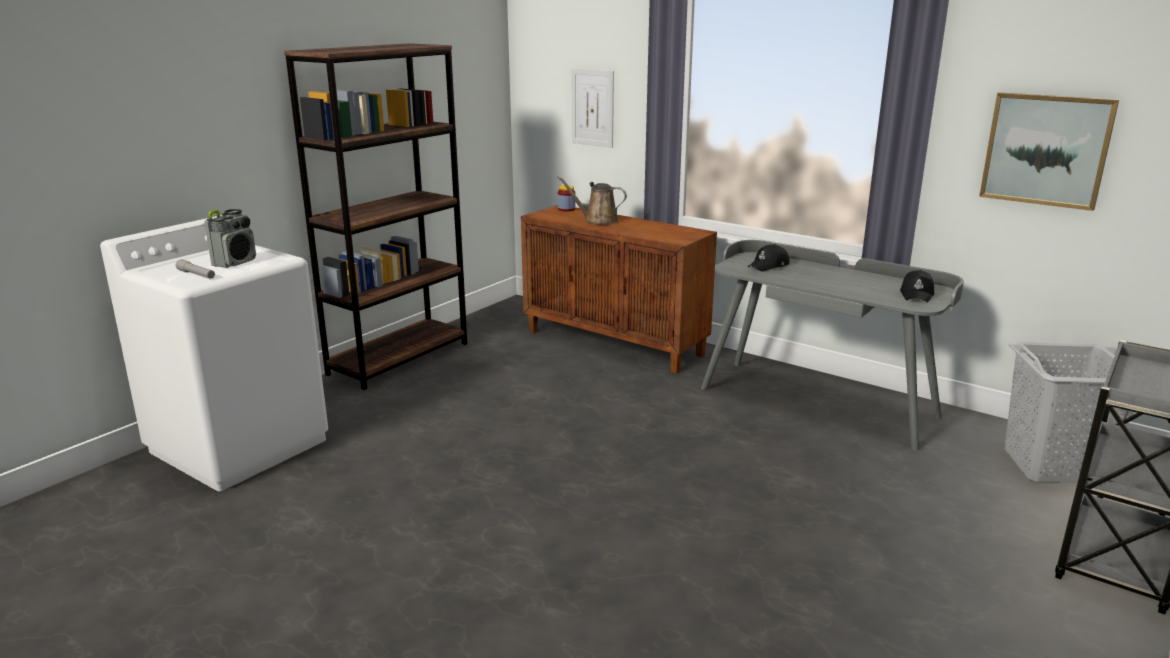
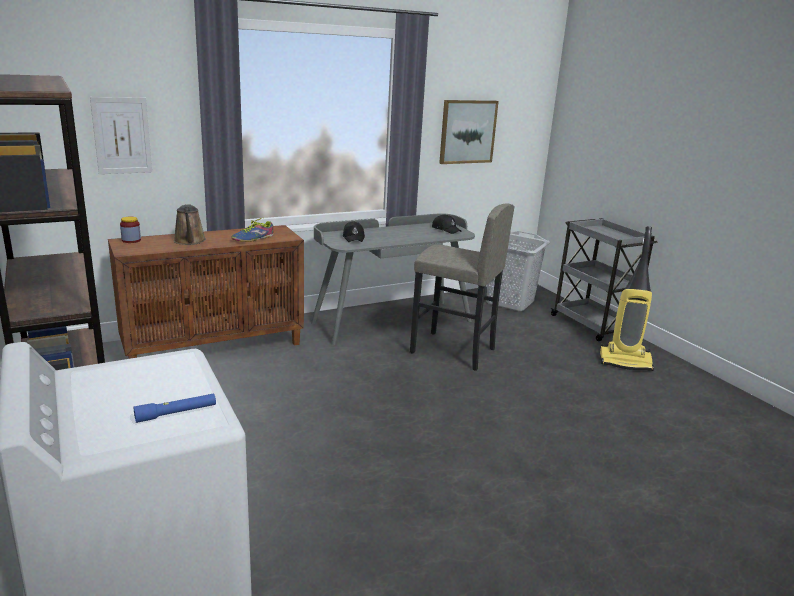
camera: 65 degrees left, 0 degrees up
grey flashlight [176,259,215,279] -> blue flashlight [134,394,216,423]
radio [204,209,256,268] -> none
brown watering can [557,176,627,225] -> brown watering can turned 60 degrees counterclockwise [174,204,206,245]
none -> shoe [231,218,274,242]
none -> grey stool [410,204,514,371]
none -> vacuum cleaner [600,226,654,371]

